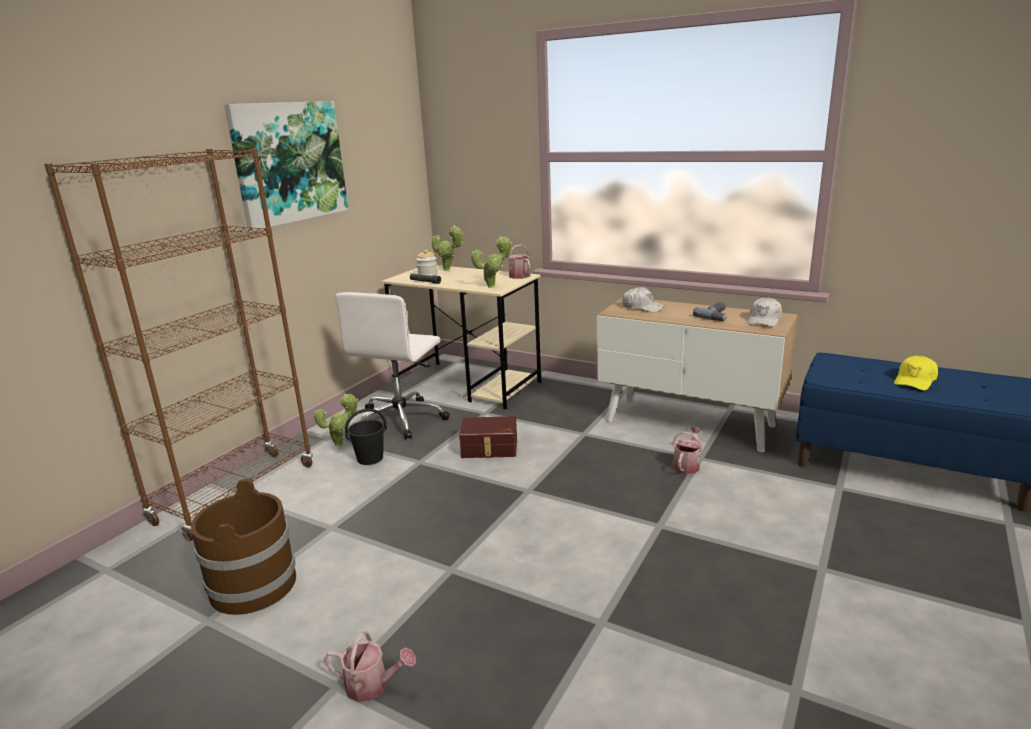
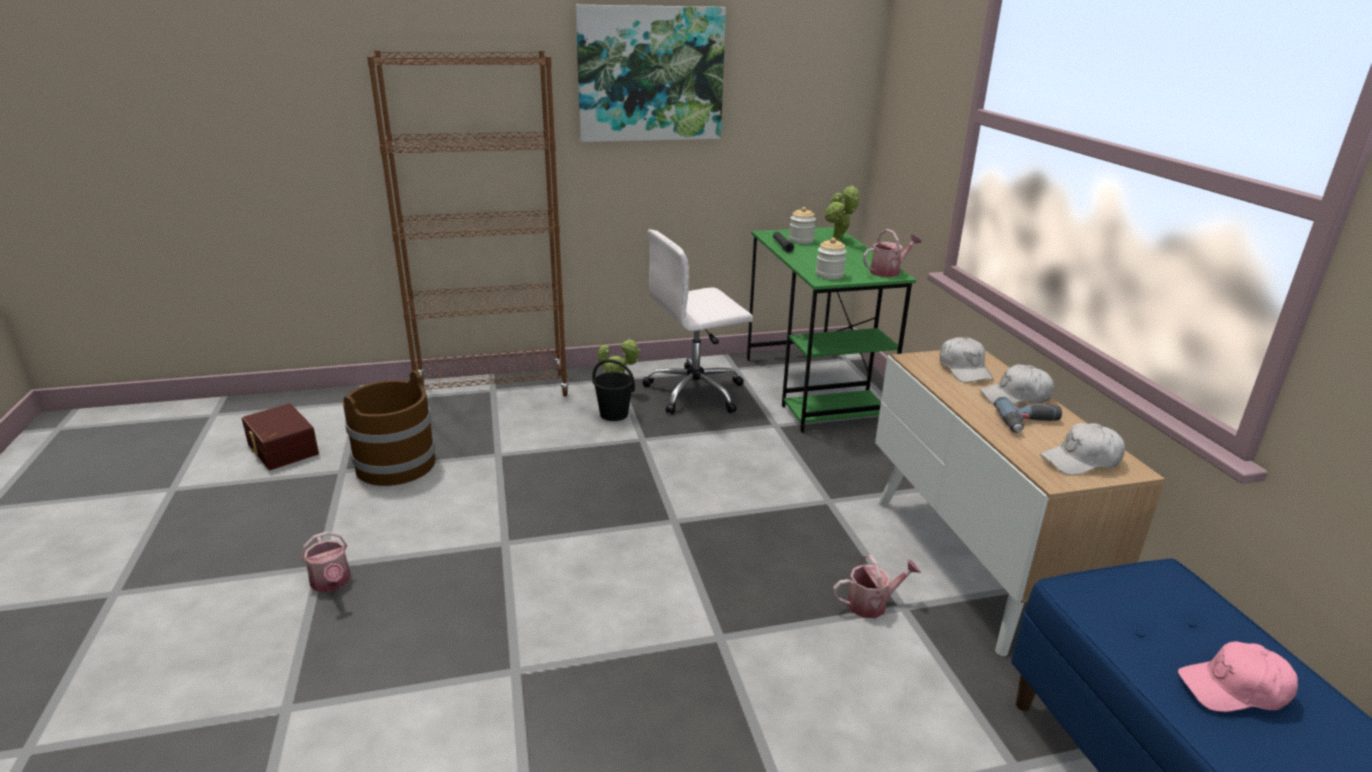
camera: 45 degrees right, 5 degrees up
beige desk [381,265,541,409] -> green desk [747,227,916,433]
brown storage box [459,416,517,458] -> brown storage box moved to [242,404,319,470]
potted plant [471,236,512,288] -> jar [816,238,847,279]
watering can [508,244,530,279] -> watering can turned 45 degrees clockwise [863,229,922,277]
yellow cap [894,356,938,390] -> pink cap [1178,642,1298,712]
none -> white cap [980,364,1054,404]

